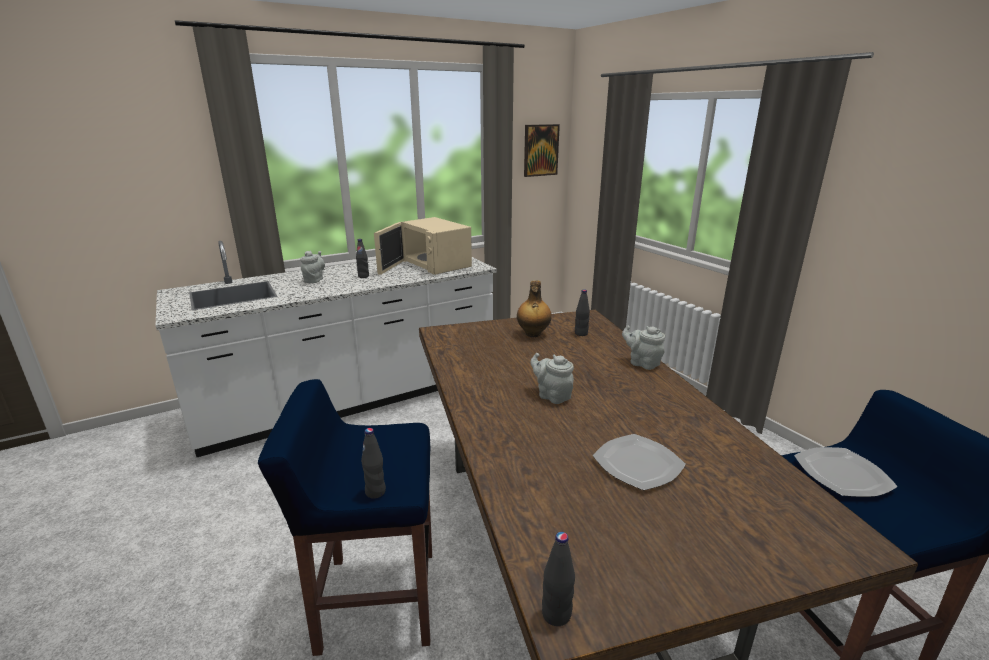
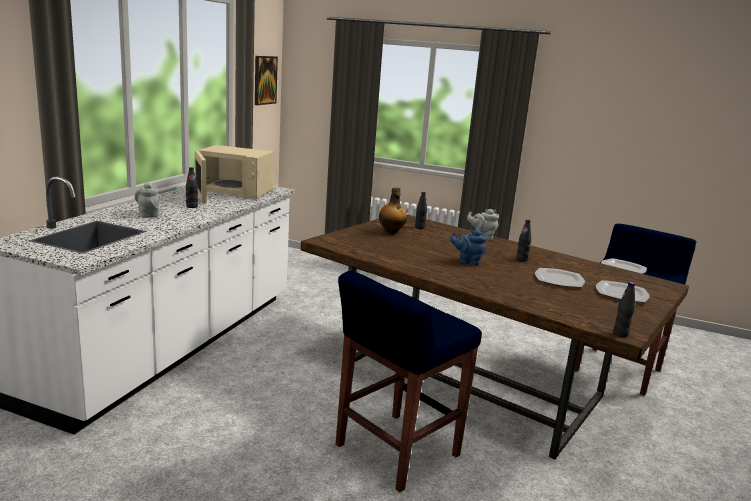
camera: 40 degrees left, 5 degrees down
black bottle [361,428,386,499] -> black bottle moved to [516,219,531,262]
grey teapot [530,353,574,404] -> blue teapot [450,230,487,265]
none -> plate [596,280,650,302]

